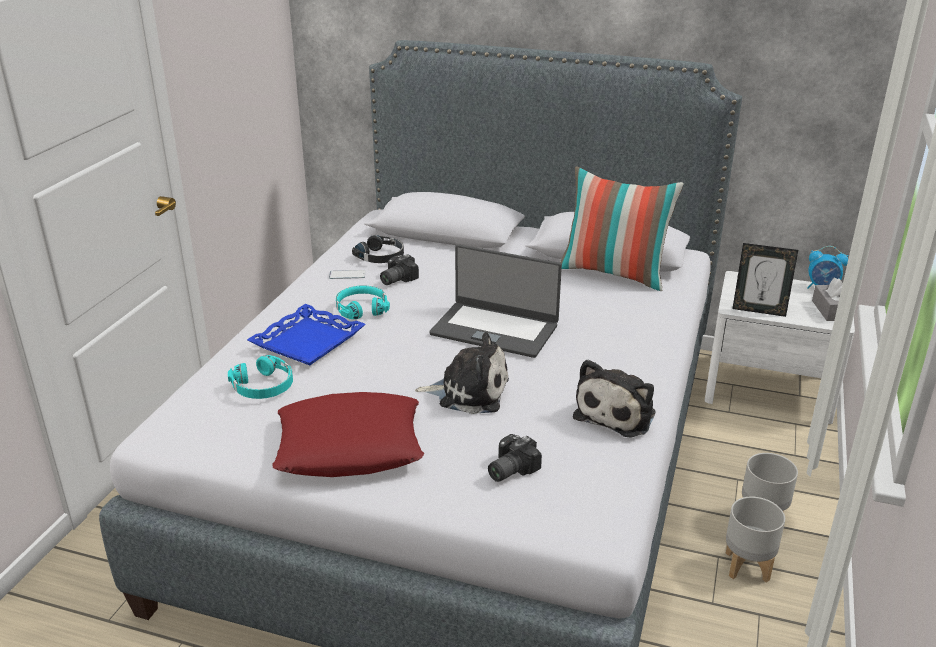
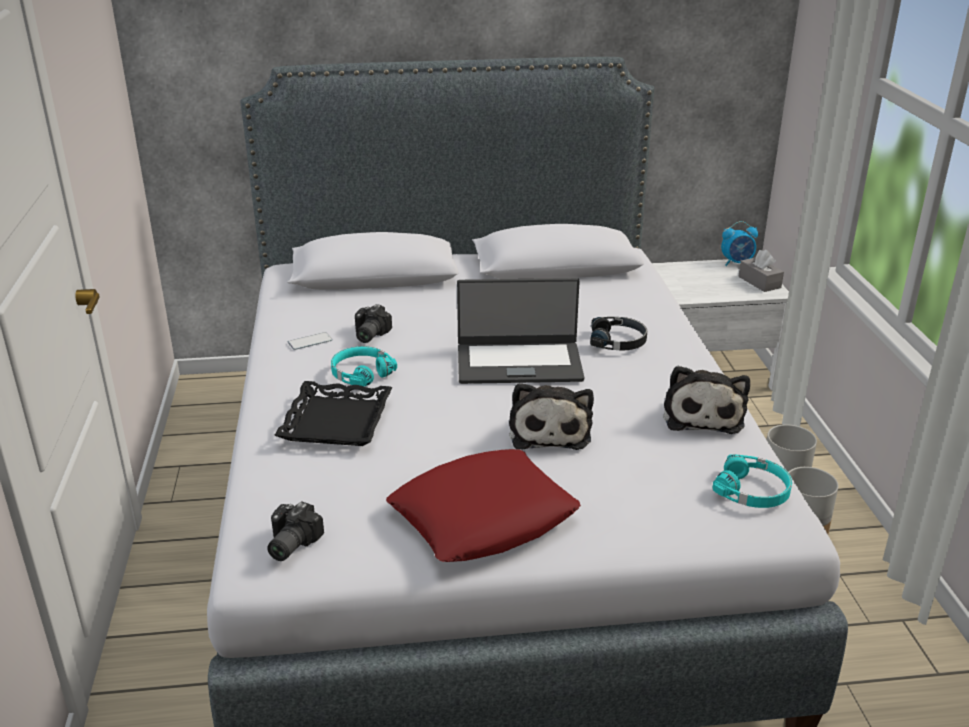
camera: 25 degrees left, 0 degrees up
turquoise headphones [228,355,293,399] -> turquoise headphones moved to [712,454,792,508]
blue tray [247,304,366,365] -> black tray [274,381,392,446]
black headphones [352,235,404,263] -> black headphones moved to [590,317,647,350]
plush toy [415,332,509,414] -> plush toy turned 105 degrees clockwise [509,383,594,450]
camera [488,434,542,482] -> camera moved to [267,501,324,561]
pillow [560,166,684,291] -> none
picture frame [732,243,798,317] -> none

